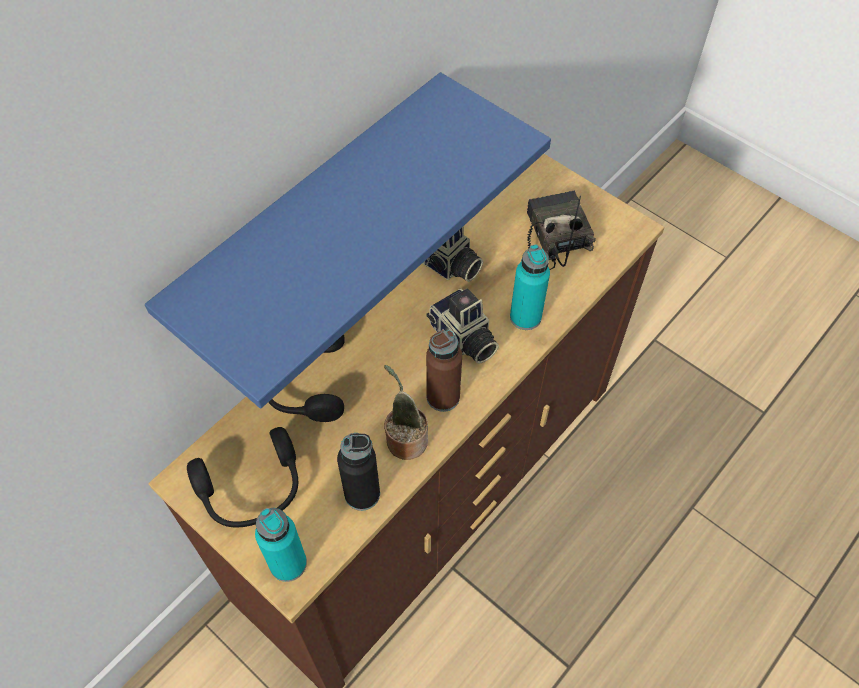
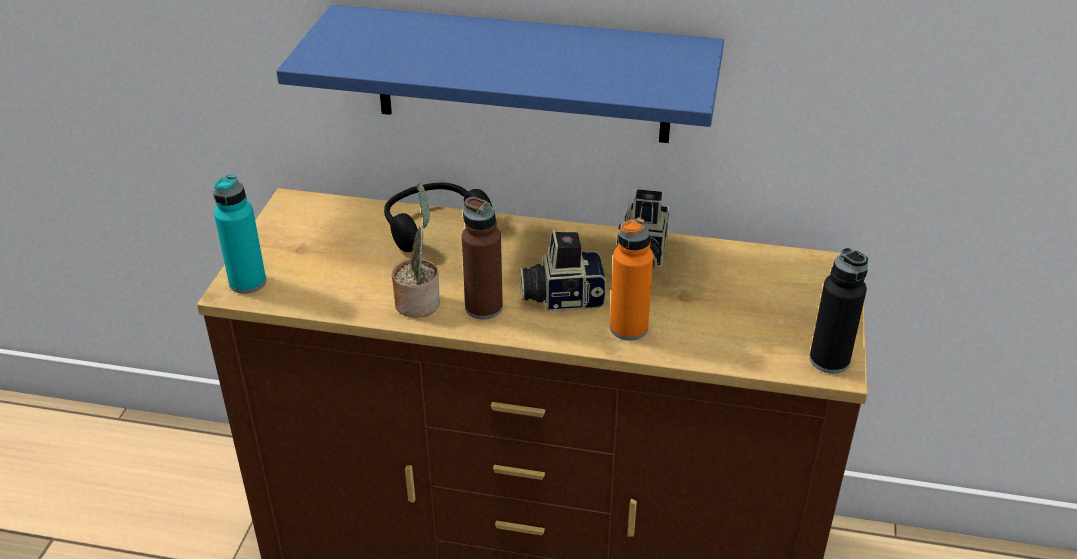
camera: 60 degrees right, 20 degrees down
black headphones [187,427,298,527] -> none
black bottle [337,433,380,511] -> black bottle moved to [809,247,868,374]
camera [426,289,499,364] -> camera turned 60 degrees clockwise [520,230,607,311]
turquoise bottle [510,245,550,330] -> orange bottle [610,218,654,341]
radio [527,191,596,270] -> none

